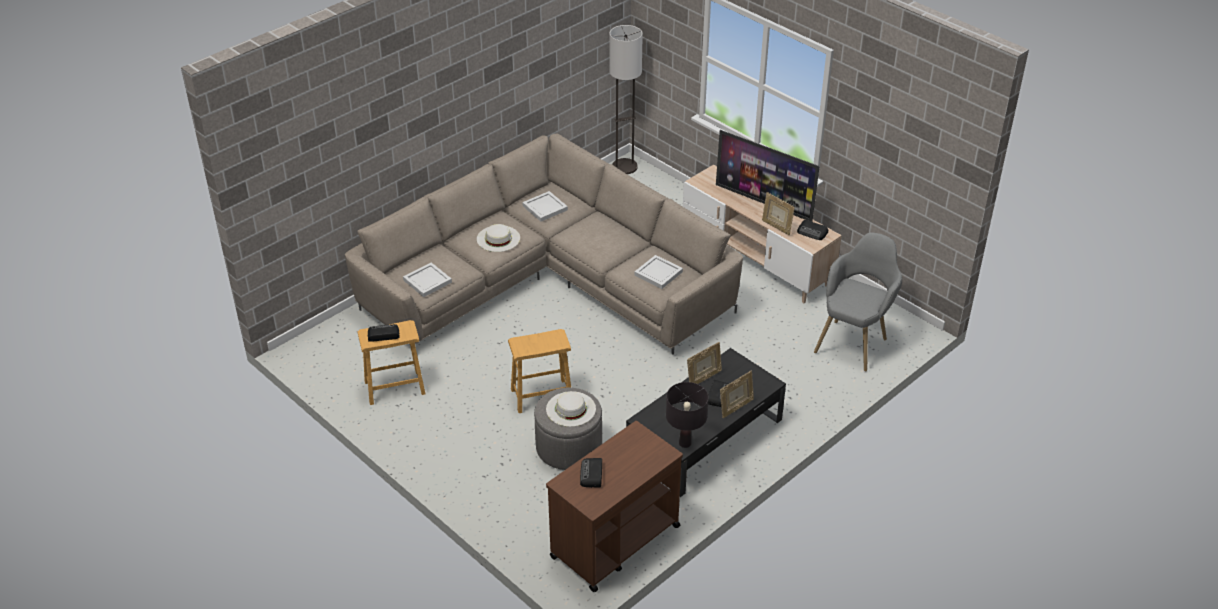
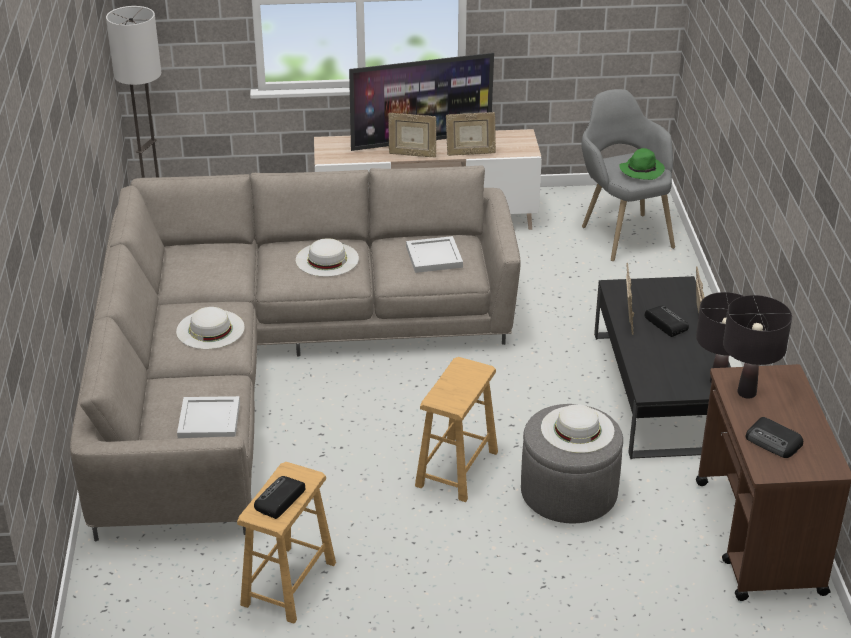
camera: 50 degrees left, 5 degrees down
white tray [522,191,568,222] -> none
radio [797,220,828,240] -> none
none -> white hat [296,238,359,277]
none -> picture frame [388,113,436,158]
none -> green hat [620,148,665,180]
none -> black table lamp [723,295,792,399]

